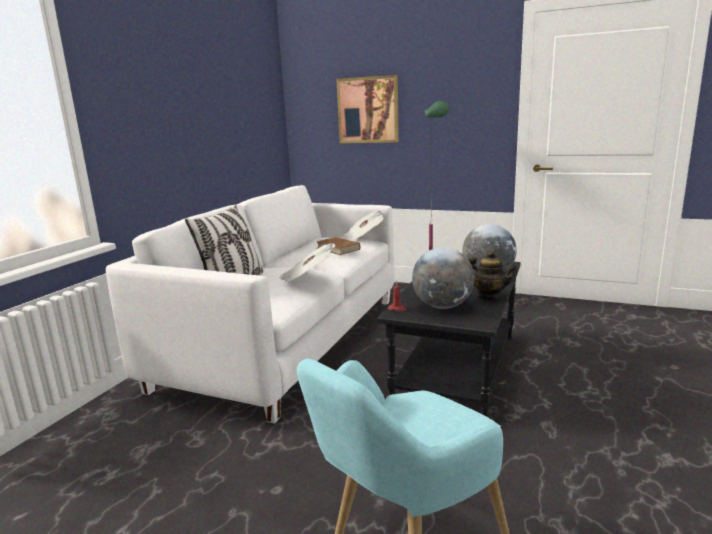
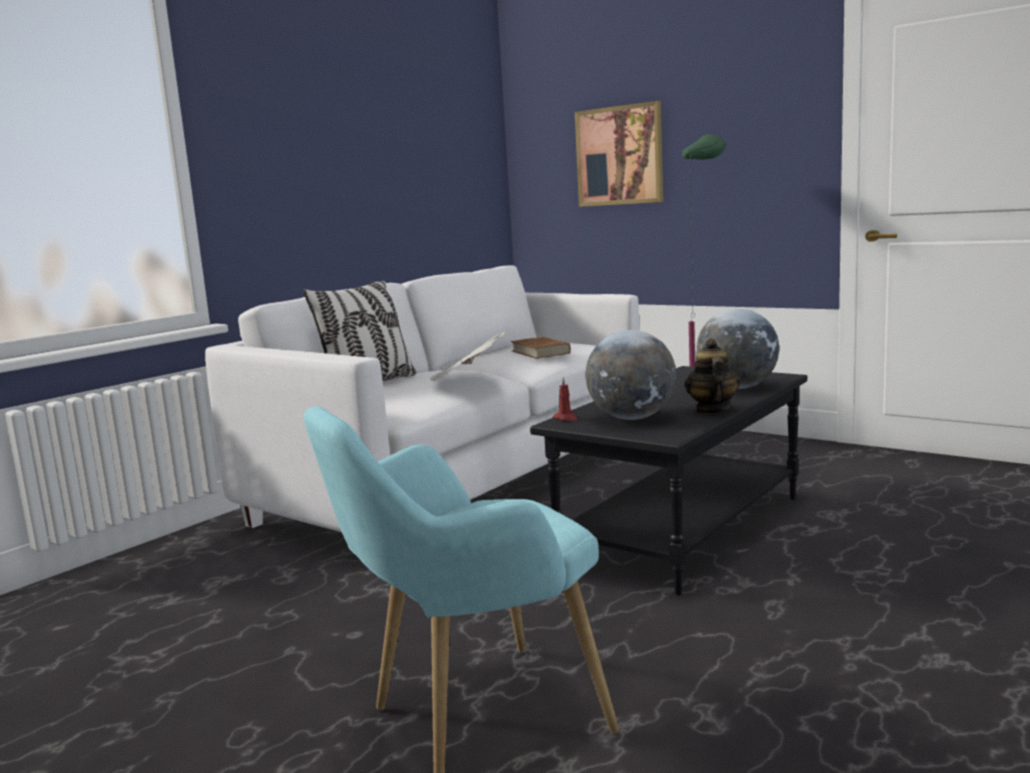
camera: 15 degrees right, 5 degrees down
newspaper [341,210,384,240] -> none
teapot [468,250,517,300] -> teapot turned 135 degrees counterclockwise [684,338,740,414]

